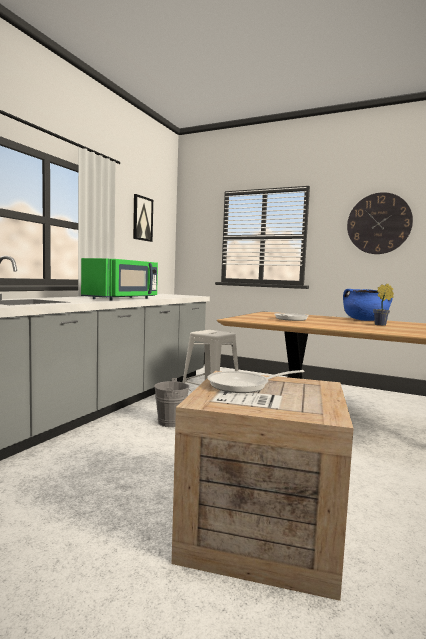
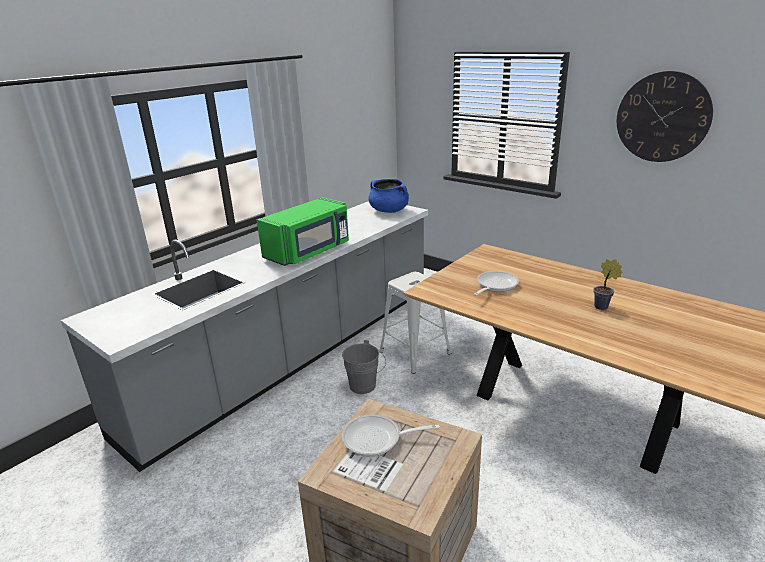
camera: 15 degrees right, 20 degrees up
picture [133,194,153,242] -> none
blue cooking pot [343,289,393,321] -> blue cooking pot moved to [368,179,409,213]

